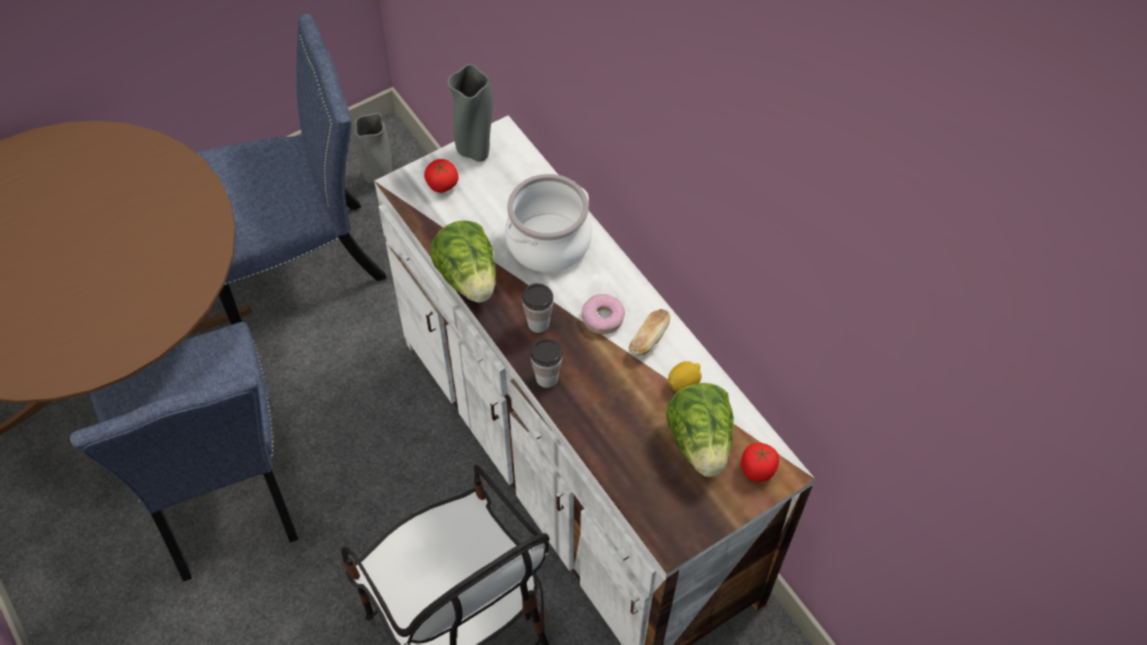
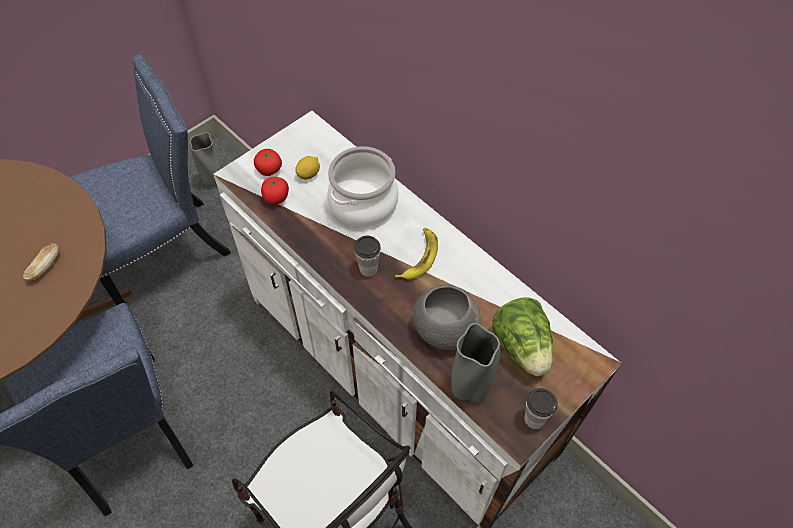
camera: 10 degrees left, 0 degrees up
lettuce [430,220,496,302] -> none
grey vase [447,64,493,162] -> grey vase moved to [451,323,500,403]
cup [530,338,563,388] -> cup moved to [524,388,558,429]
donut [582,294,625,334] -> banana [395,228,438,279]
bread [629,309,670,356] -> bread moved to [23,244,59,281]
lemon [668,361,702,392] -> lemon moved to [295,156,320,180]
tomato [741,443,779,482] -> tomato moved to [261,177,289,205]
none -> grey bowl [413,285,481,350]

